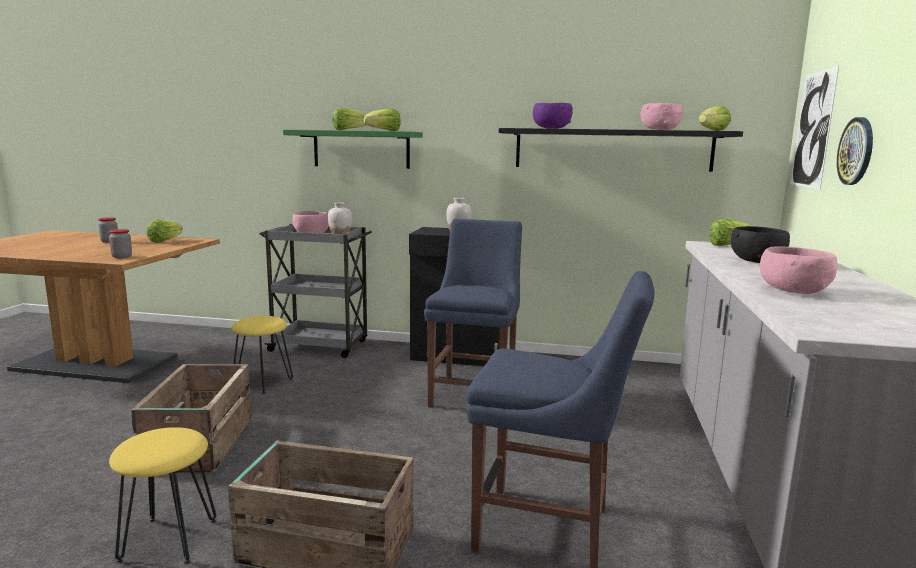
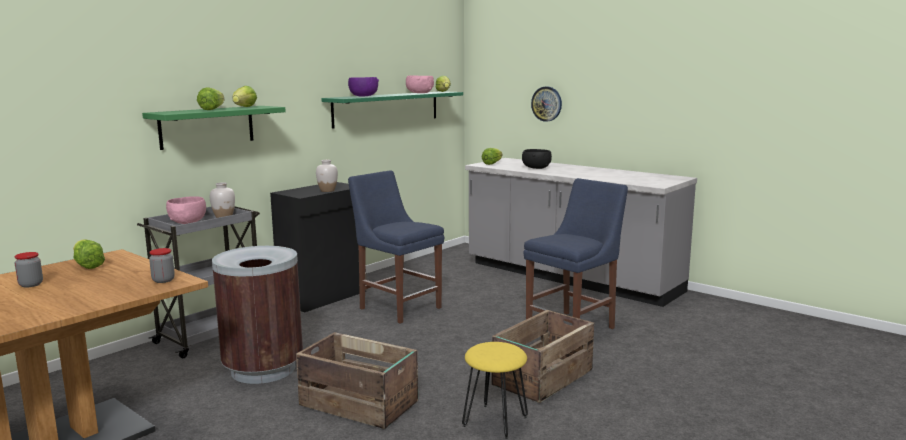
camera: 60 degrees left, 0 degrees up
yellow stool [232,316,293,394] -> brown trash can [212,246,303,384]
black shelf [499,128,743,172] -> green shelf [322,91,463,129]
pink bowl [760,246,837,294] -> none
picture [790,66,839,189] -> none

